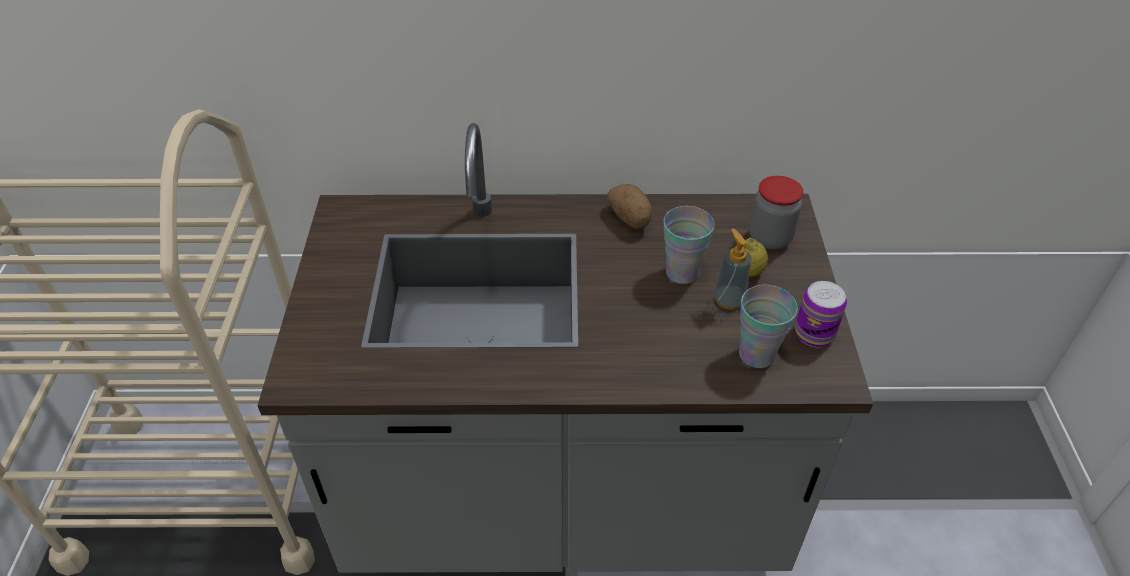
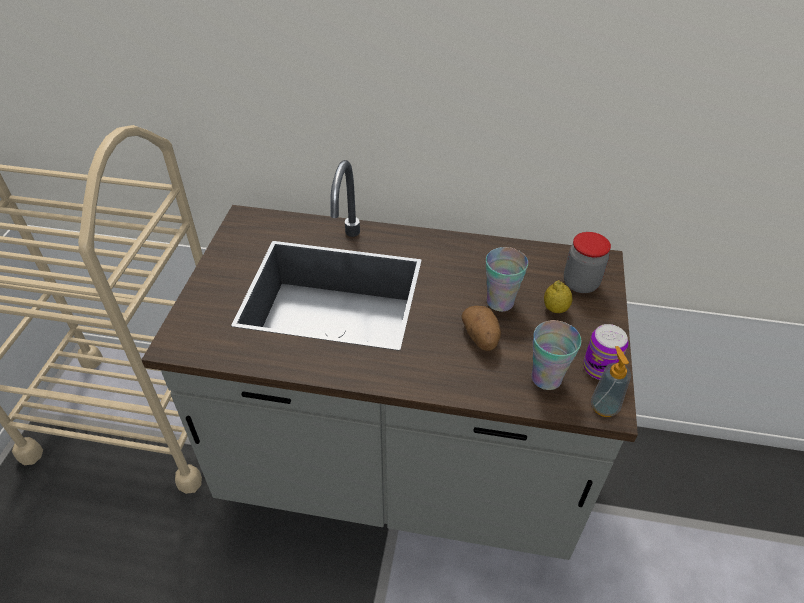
camera: 10 degrees right, 0 degrees up
potato [607,184,652,229] -> potato moved to [462,306,501,351]
soap dispenser [714,228,752,310] -> soap dispenser moved to [591,346,631,417]

